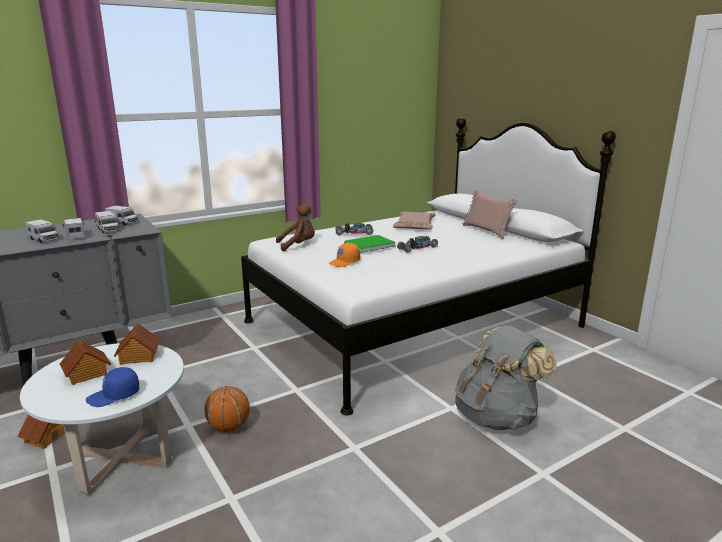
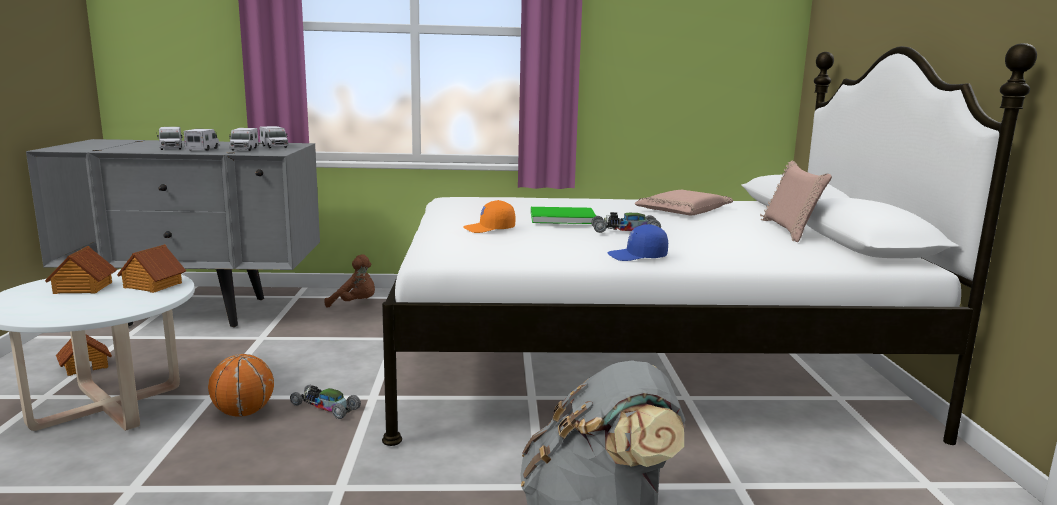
camera: 30 degrees right, 5 degrees down
blue cap [86,367,139,407] -> blue cap moved to [607,224,668,261]
brown plush toy [276,203,315,251] -> brown plush toy moved to [324,254,375,308]
toy car [335,223,373,235] -> toy car moved to [290,385,361,419]

